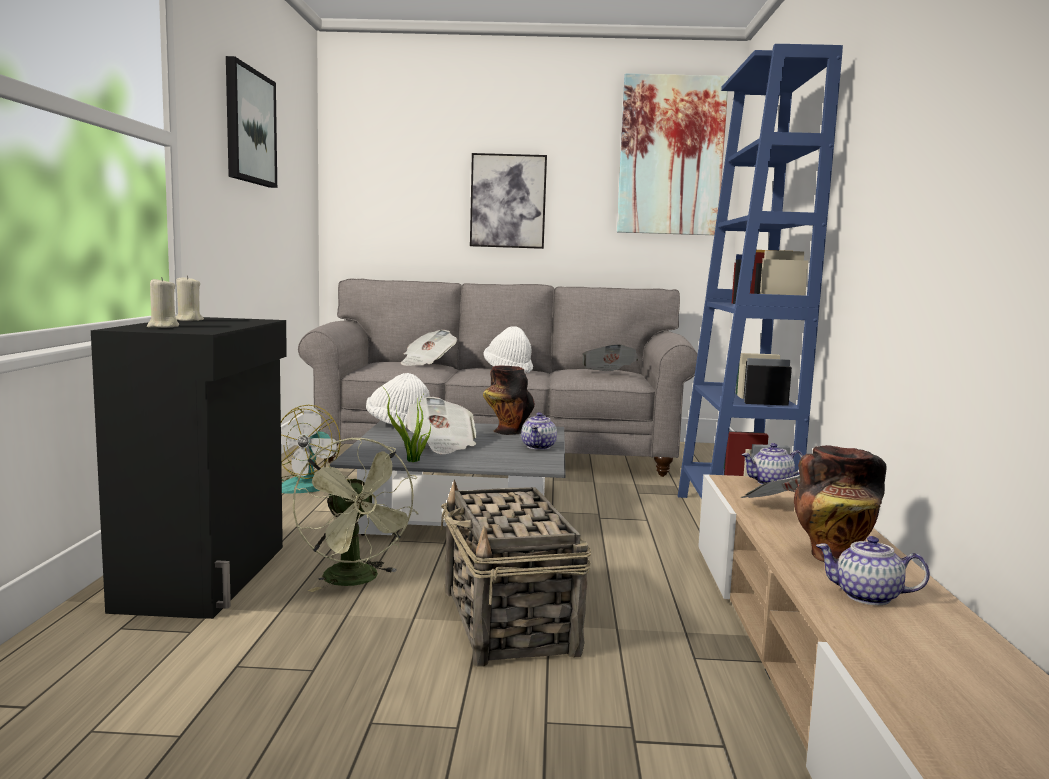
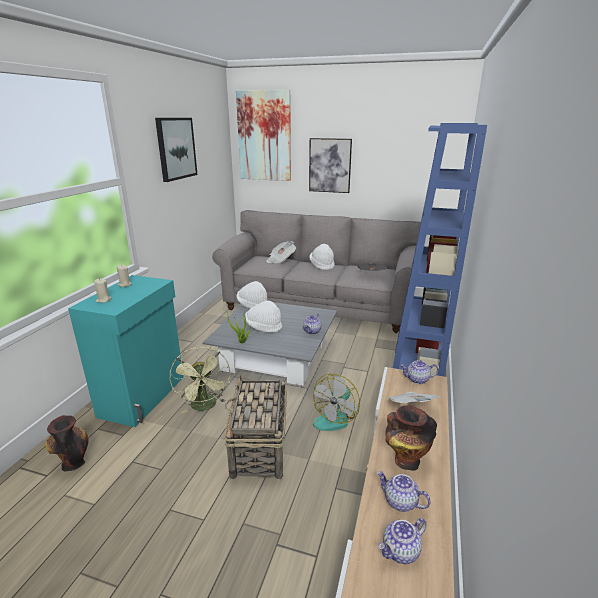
camera: 15 degrees right, 15 degrees up
black cabinet [91,317,287,619] -> turquoise cabinet [68,275,184,427]
fan [281,405,341,494] -> fan moved to [313,374,360,431]
newspaper [405,397,476,454] -> white hat [245,301,283,333]
vase [483,365,535,435] -> vase moved to [45,415,89,471]
picture [617,73,729,235] -> picture moved to [236,90,291,181]
none -> teapot [378,518,426,564]

